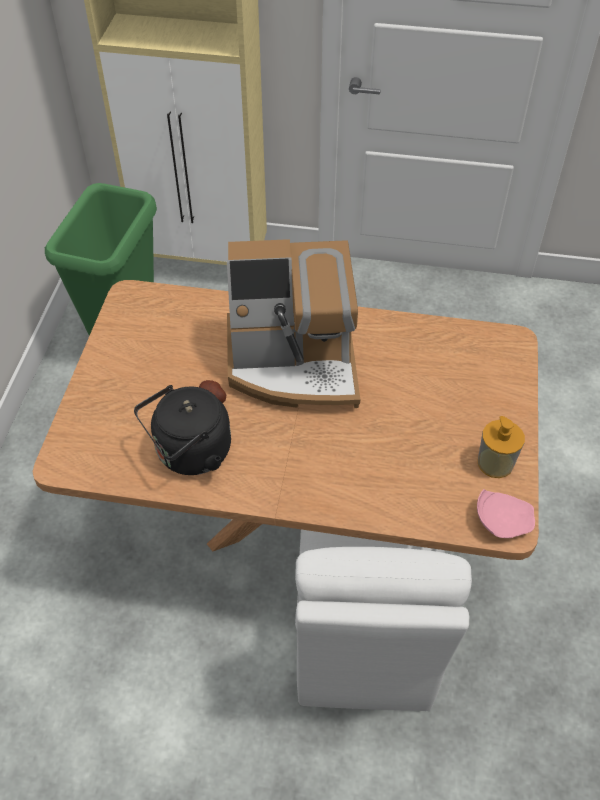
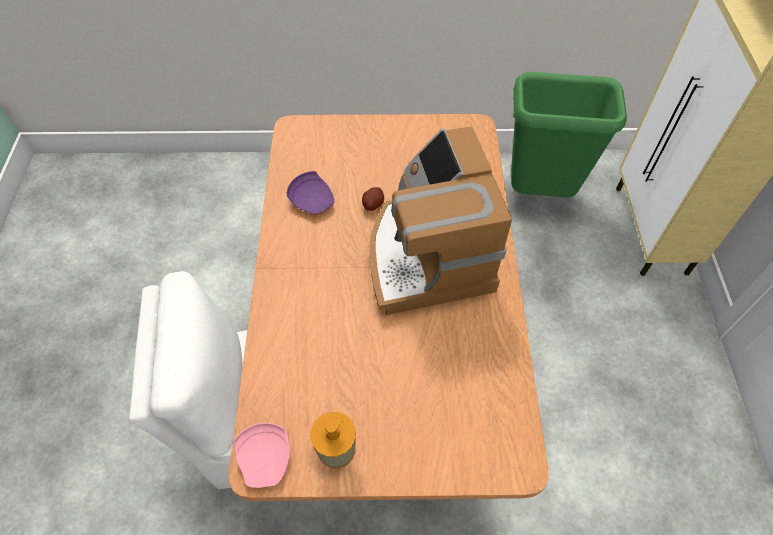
camera: 80 degrees right, 5 degrees up
black kettle [134,385,231,475] -> purple plate [287,171,334,214]

